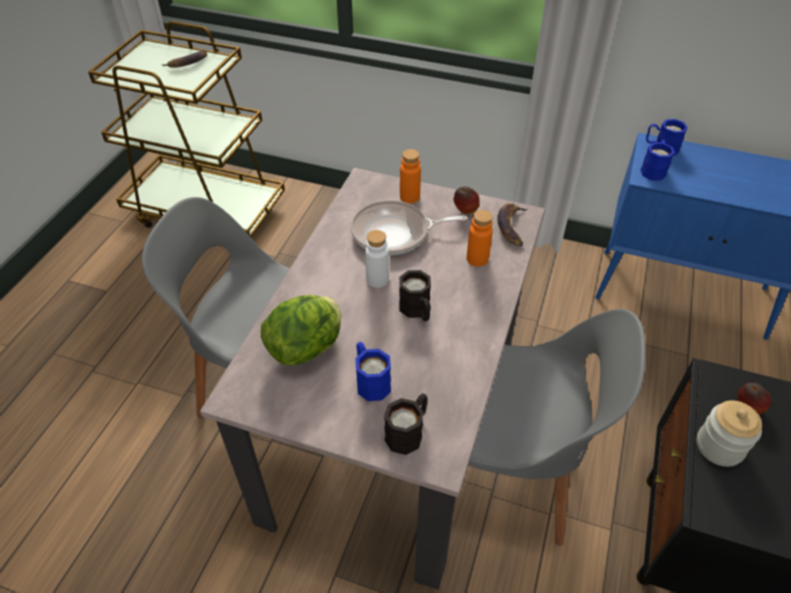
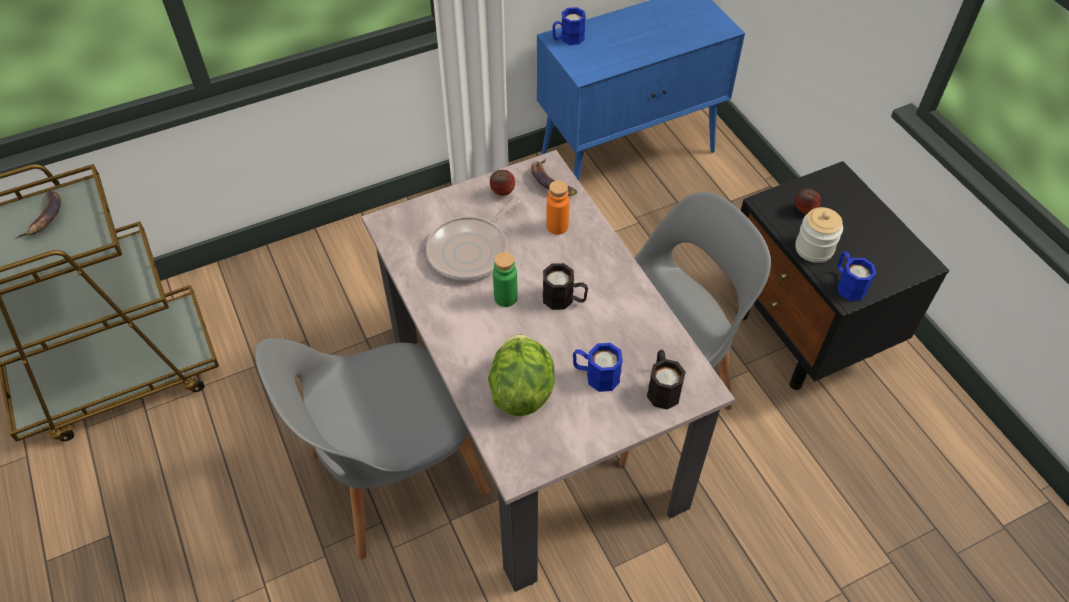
camera: 45 degrees left, 5 degrees up
white bottle [365,230,389,288] -> green bottle [493,252,518,307]
orange bottle [400,149,421,203] -> none
blue mug [641,140,675,181] -> blue mug moved to [837,251,876,301]

